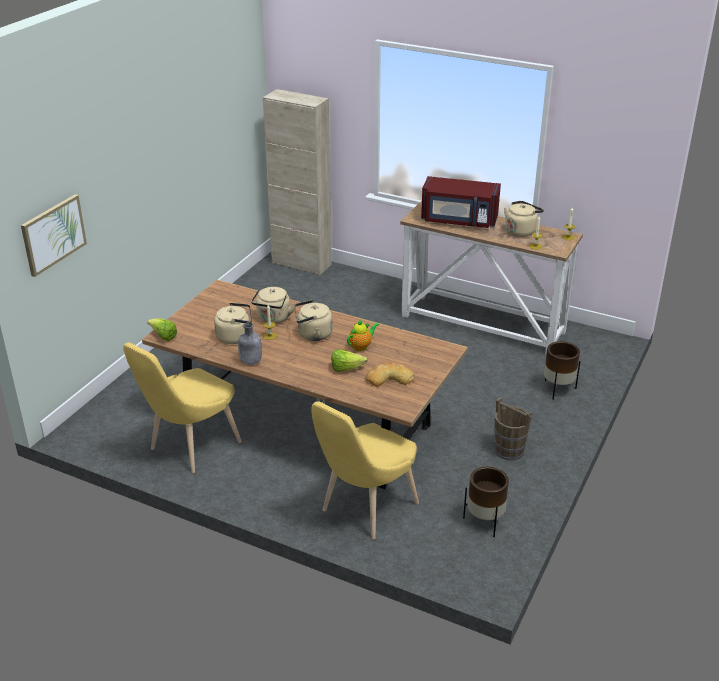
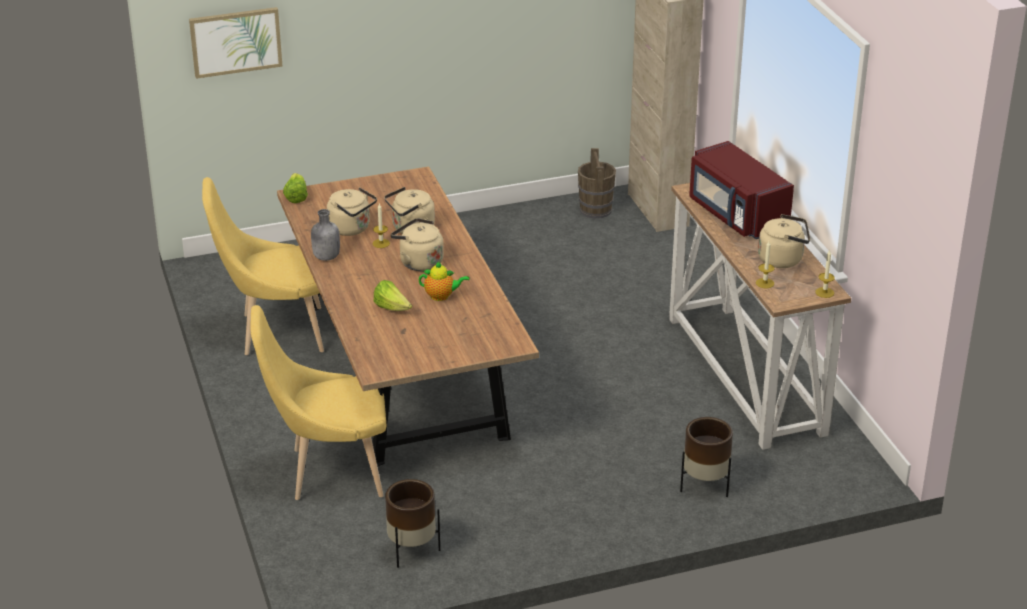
camera: 45 degrees right, 0 degrees up
bread [366,362,414,387] -> none
brown bucket [494,397,532,460] -> brown bucket moved to [578,148,616,219]

